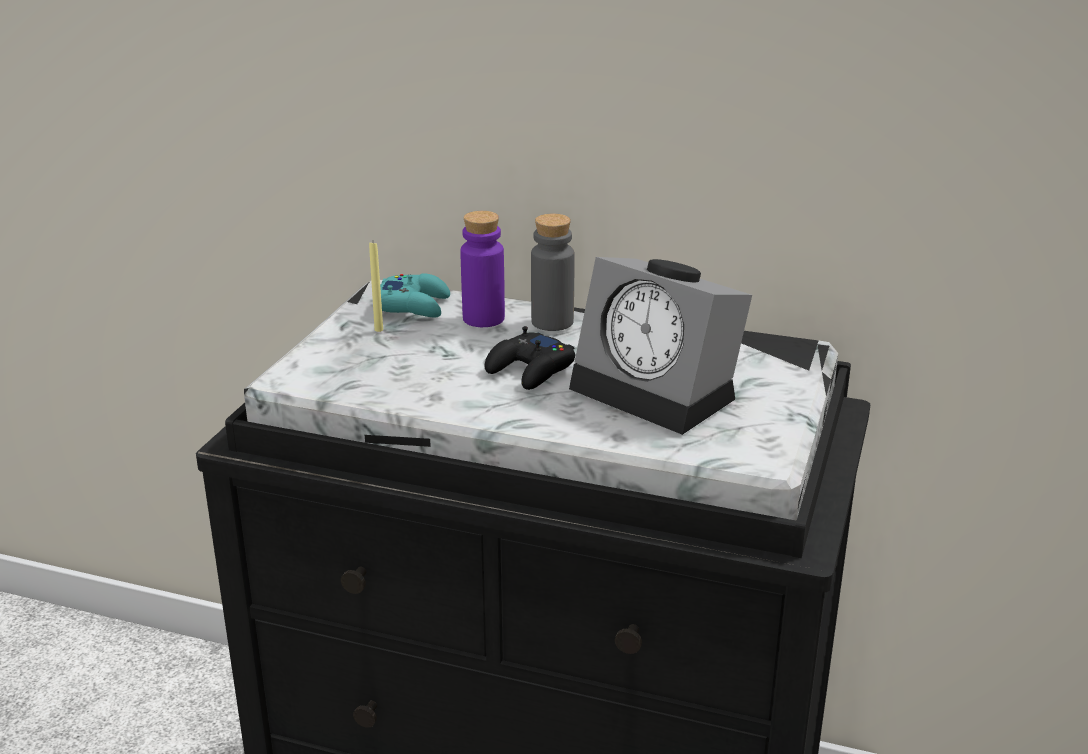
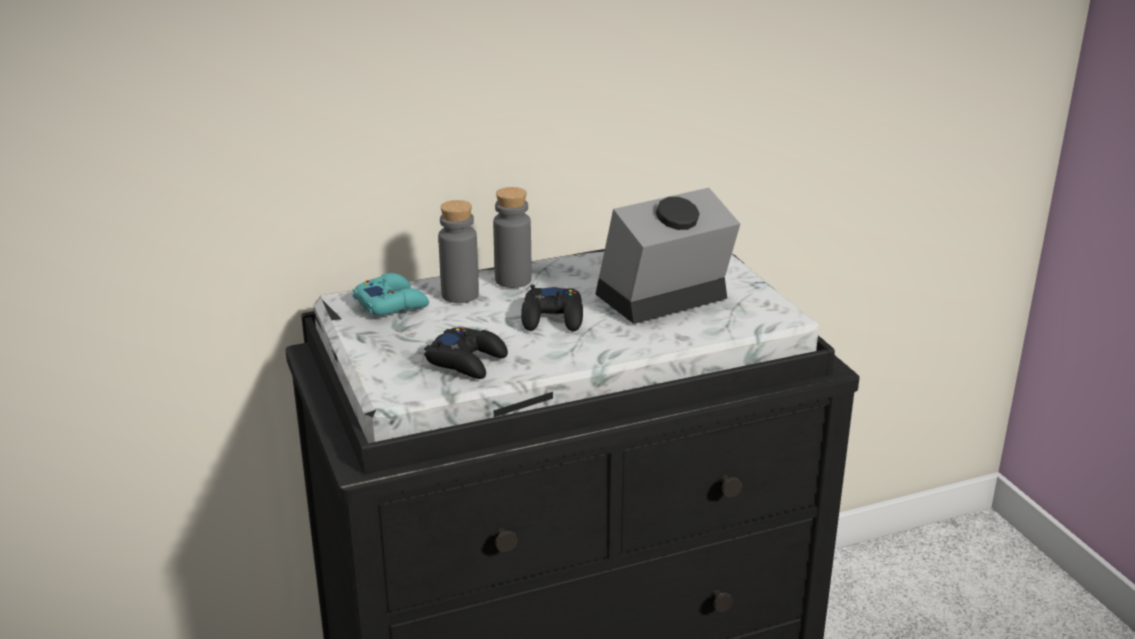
camera: 40 degrees left, 0 degrees up
yellow candle [369,243,383,332] -> none
purple bottle [461,211,505,327] -> grey bottle [438,200,479,303]
alarm clock [569,257,752,435] -> alarm clock turned 150 degrees clockwise [595,188,740,324]
none -> black game controller [424,327,508,379]

